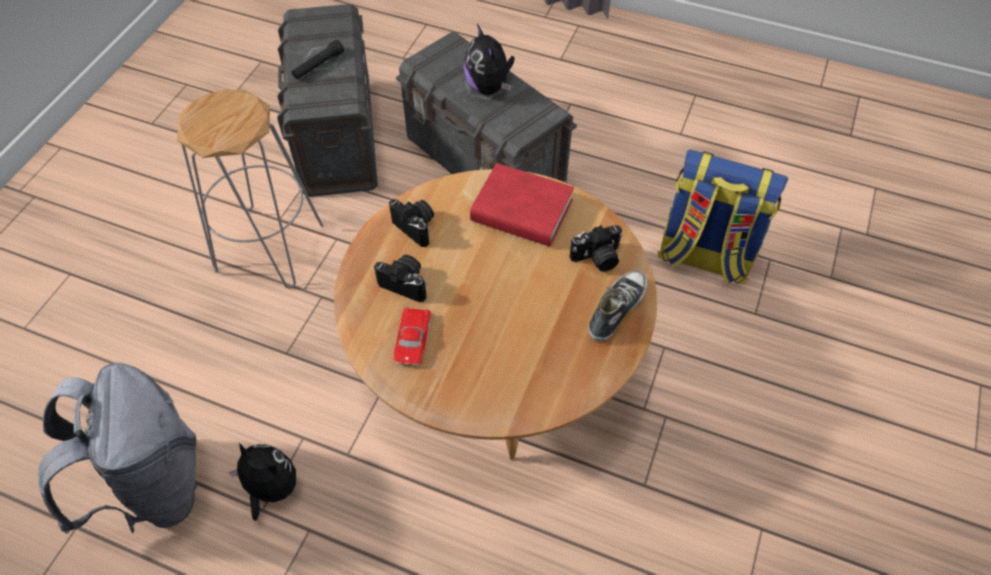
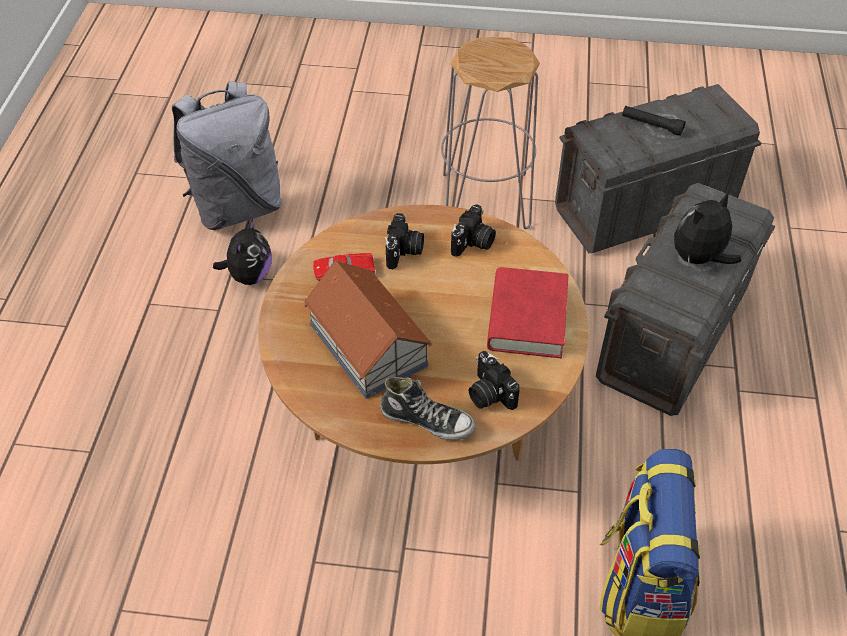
camera: 75 degrees right, 5 degrees down
none -> toy house [303,260,432,399]

